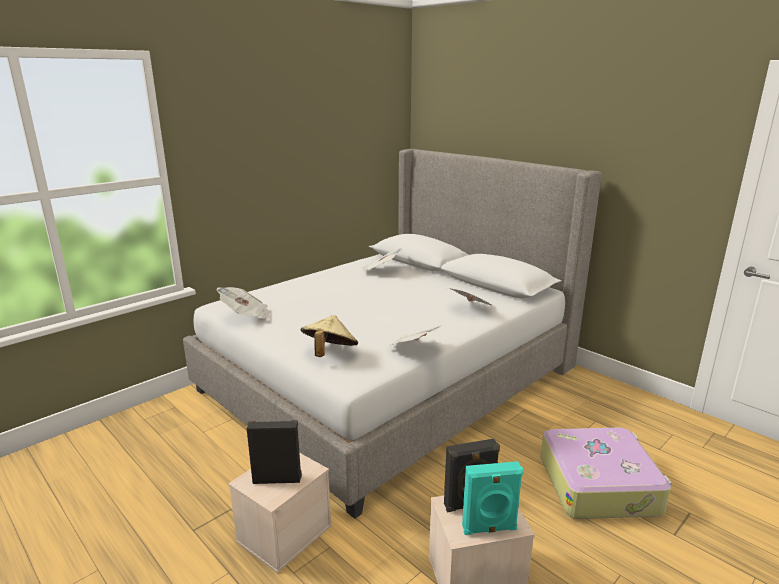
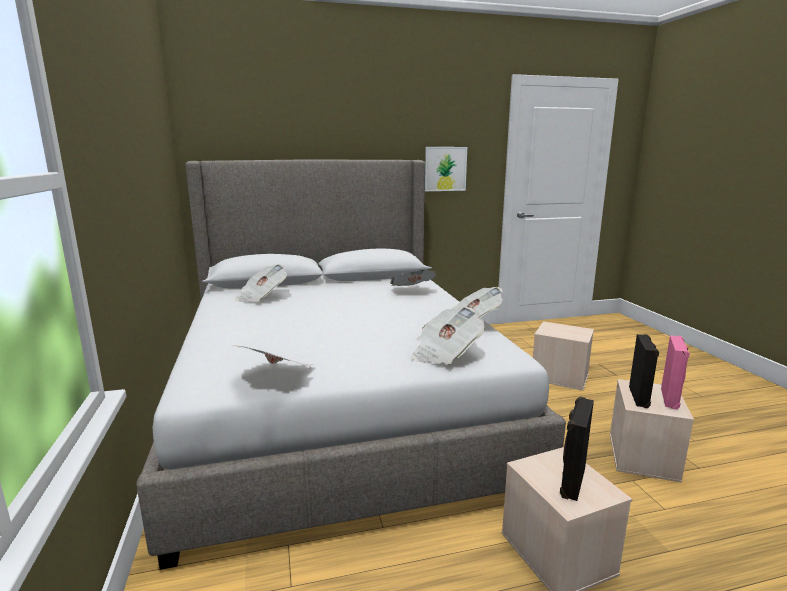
camera: 60 degrees left, 5 degrees down
beige hat [300,315,358,357] -> newspaper [411,307,485,365]
turquoise speaker [462,461,523,535] -> pink speaker [661,335,690,410]
suitcase [540,427,671,519] -> beige storage box [533,321,594,391]
none -> picture [425,147,467,191]

